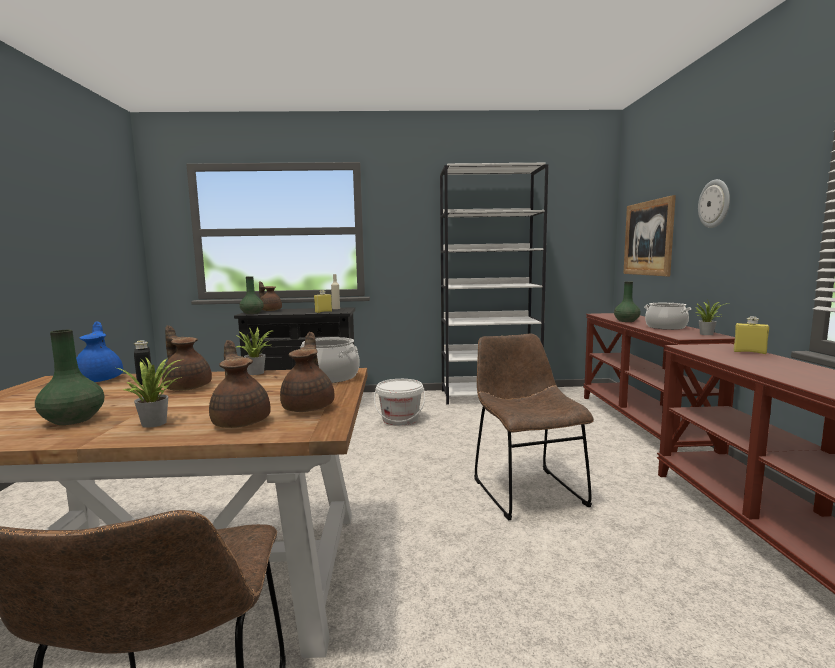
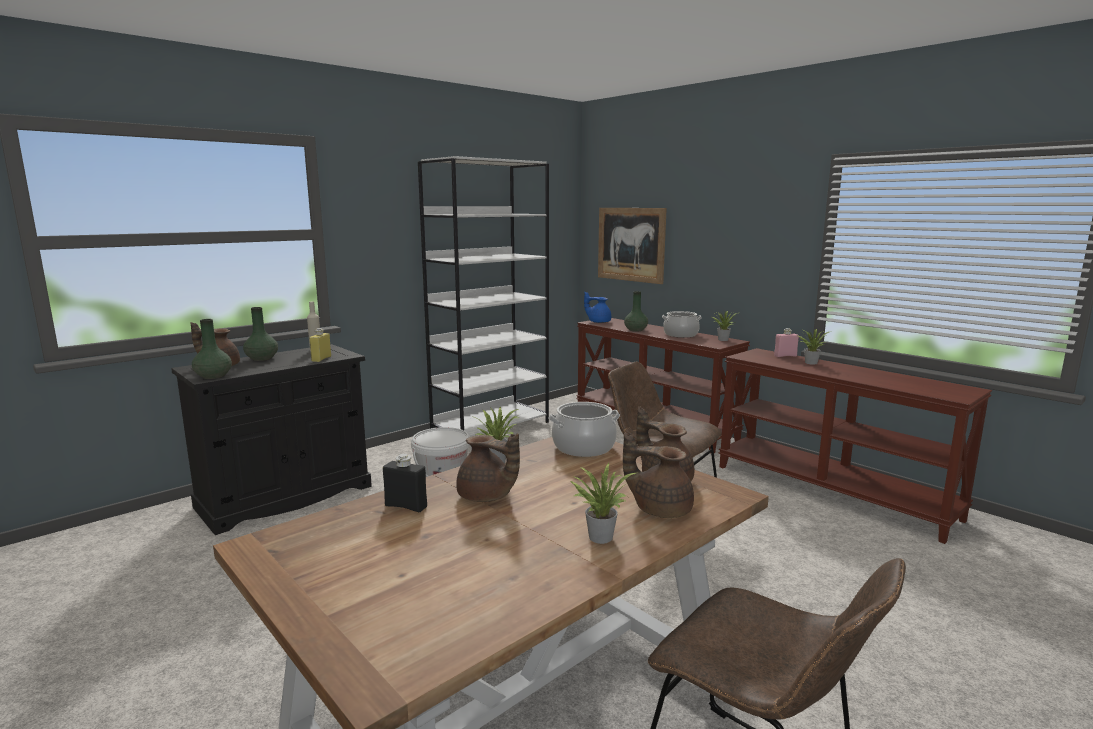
camera: 40 degrees left, 5 degrees up
green vase [35,330,104,425] -> green vase moved to [243,307,278,361]
blue teapot [76,322,123,382] -> blue teapot moved to [584,292,611,323]
brown teapot [162,326,212,391] -> brown teapot turned 150 degrees counterclockwise [456,433,520,502]
wall clock [698,179,730,228] -> none
yellow bottle [734,317,769,354] -> pink bottle [774,328,799,357]
none -> potted plant [798,329,829,365]

